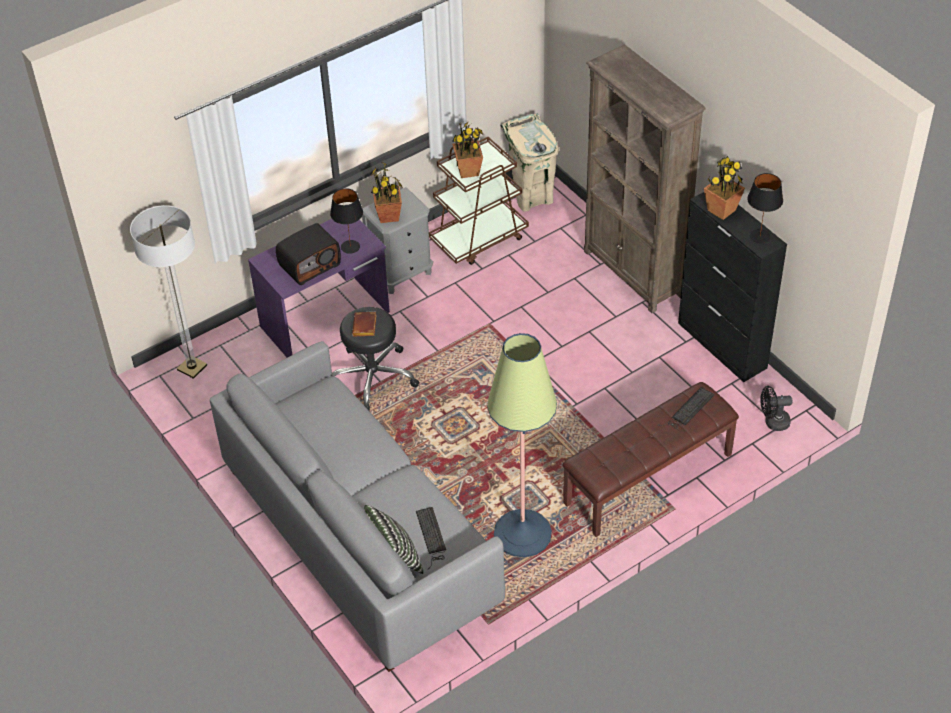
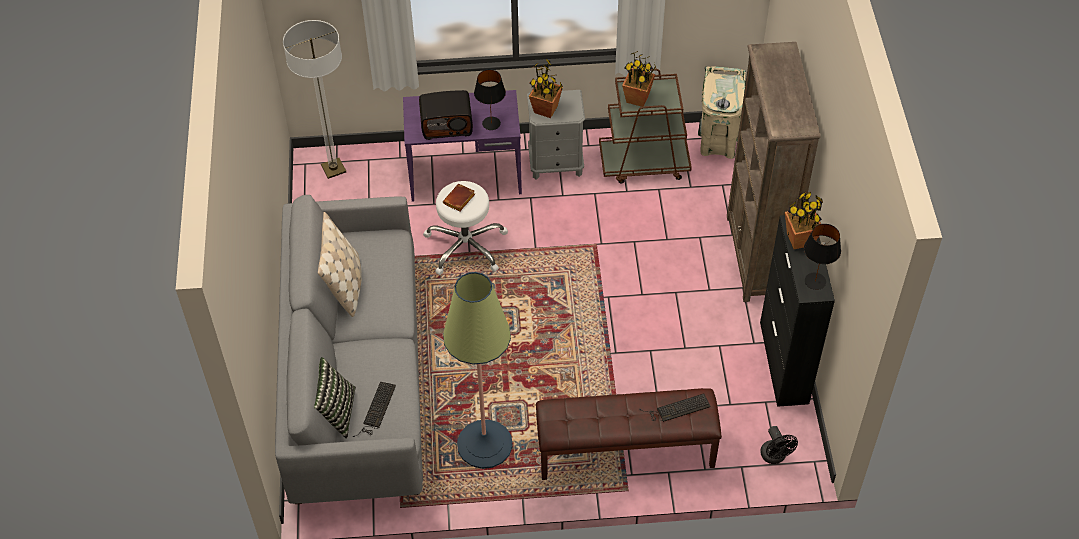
camera: 30 degrees right, 5 degrees up
black stool [332,307,419,411] -> white stool [423,181,508,275]
black fan [760,386,793,431] -> black fan turned 135 degrees counterclockwise [760,426,798,464]
none -> beige pillow [318,212,362,317]

